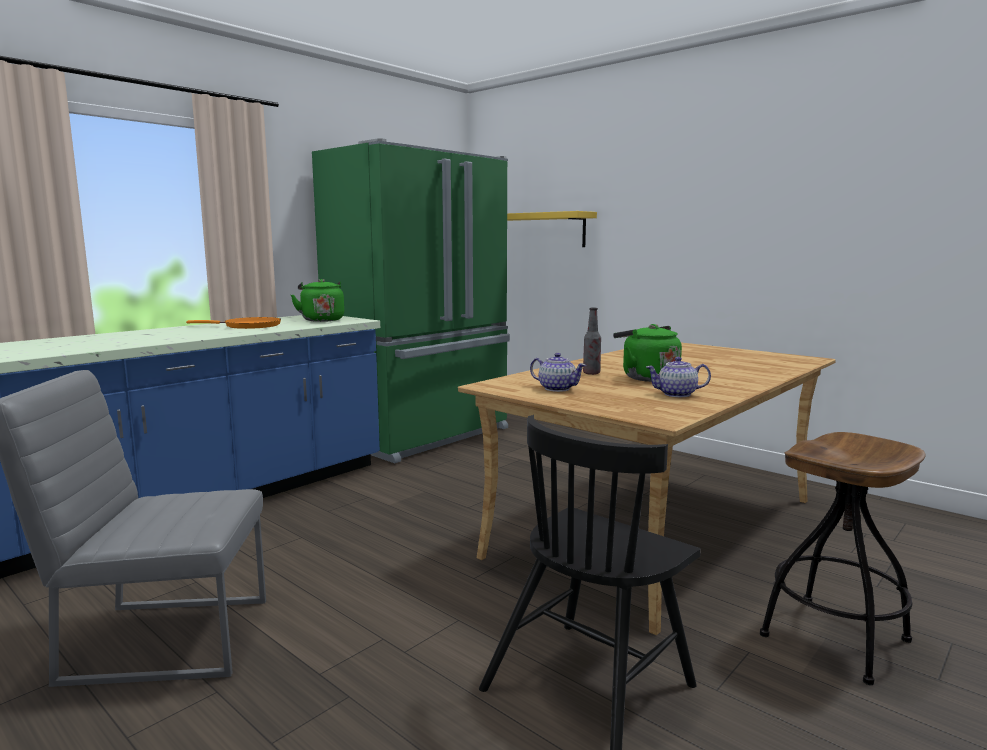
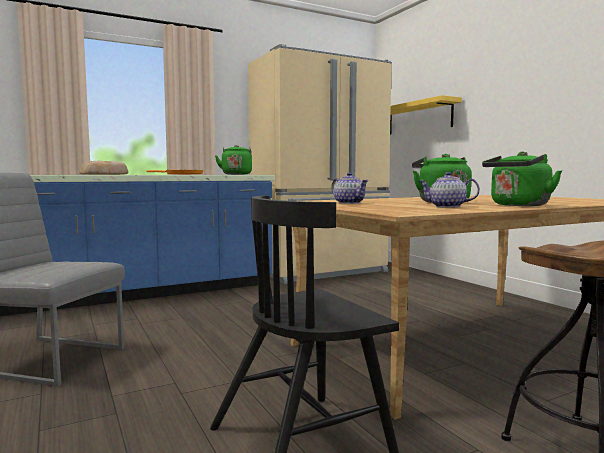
camera: 20 degrees right, 5 degrees down
green fridge [312,138,510,463] -> beige fridge [248,44,392,284]
bottle [583,308,601,375] -> none
none -> bread [79,161,128,175]
none -> green kettle [482,152,562,206]

